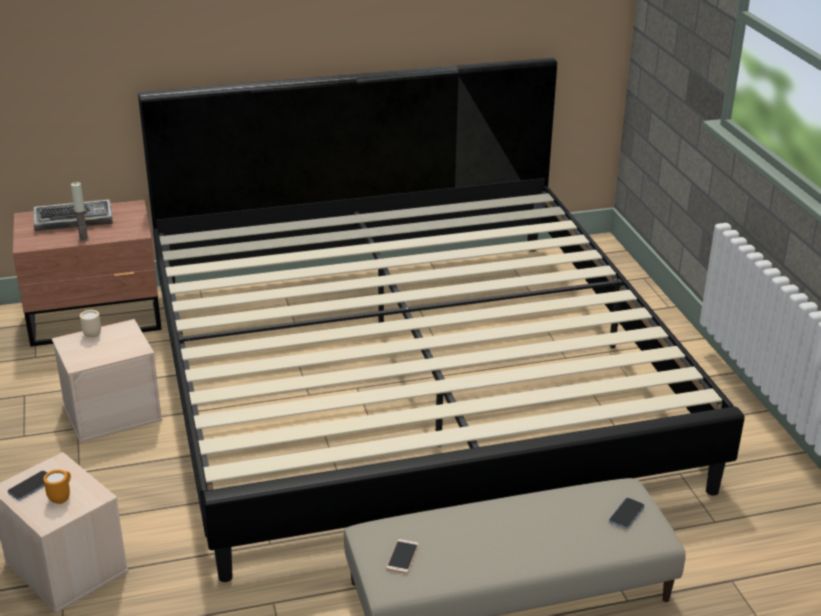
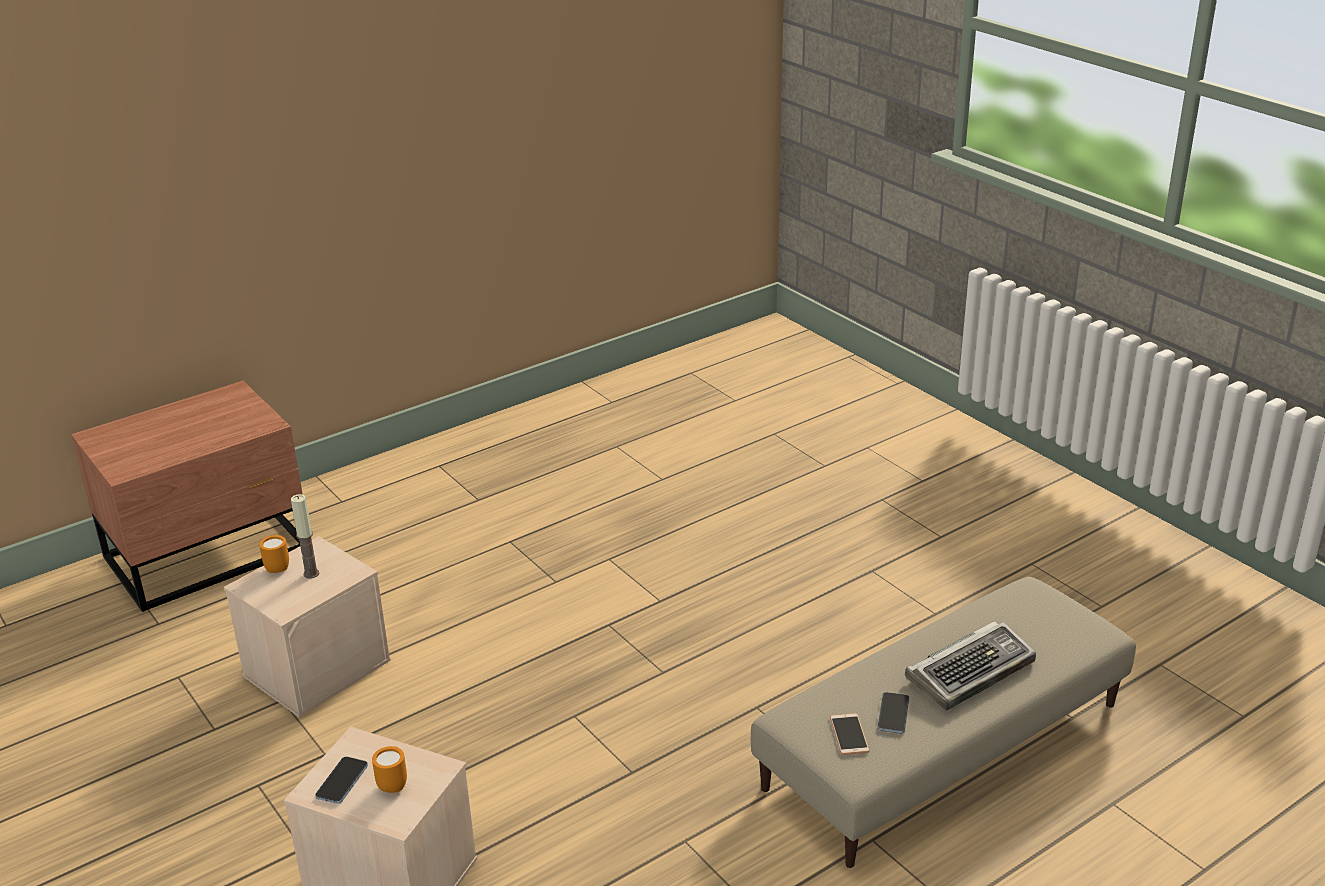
camera: 20 degrees left, 0 degrees up
keyboard [34,200,113,231] -> keyboard moved to [905,621,1036,710]
candle [71,182,89,242] -> candle moved to [291,494,319,579]
beige mug [80,310,101,337] -> orange mug [259,535,289,573]
bed [138,58,745,582] -> none
phone [609,498,645,529] -> phone moved to [878,692,910,733]

